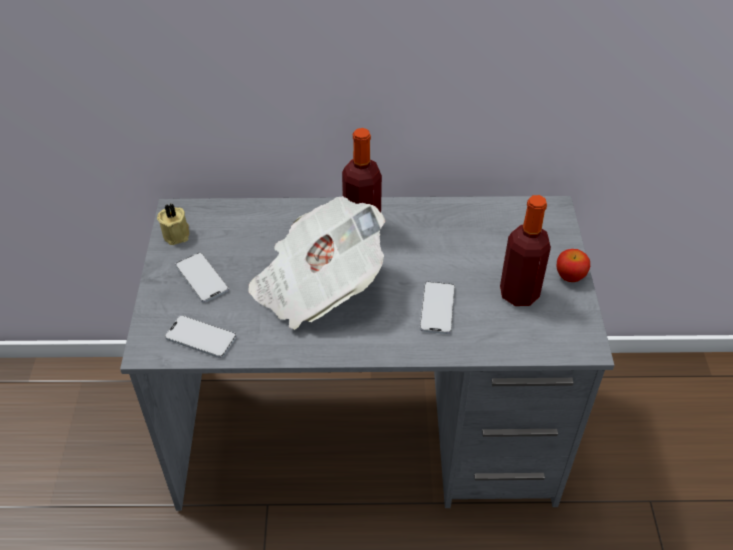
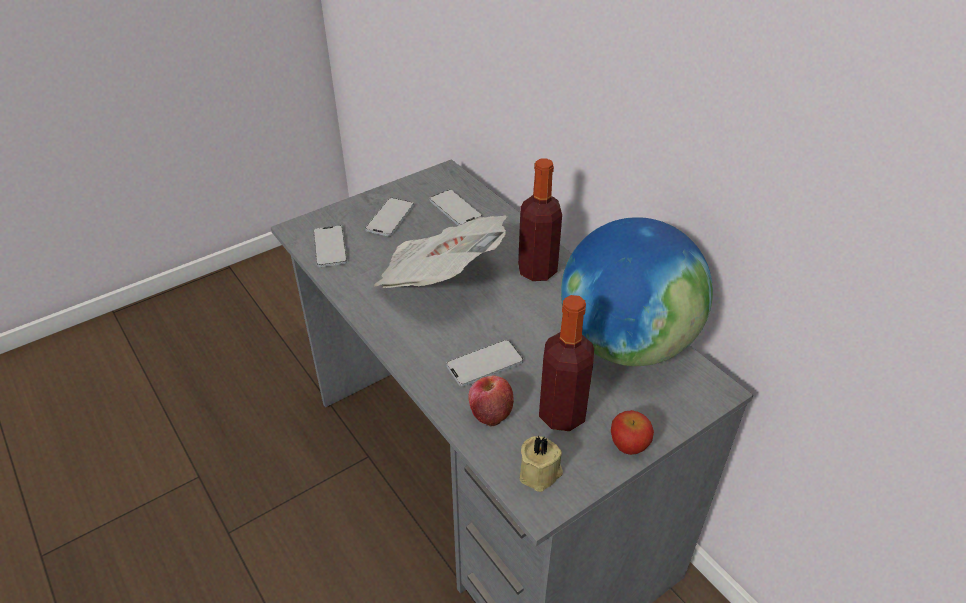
camera: 55 degrees right, 5 degrees down
beige candle [157,204,189,245] -> beige candle moved to [520,436,563,492]
none -> phone [429,190,482,226]
none -> apple [468,375,514,427]
none -> globe [561,217,713,366]

